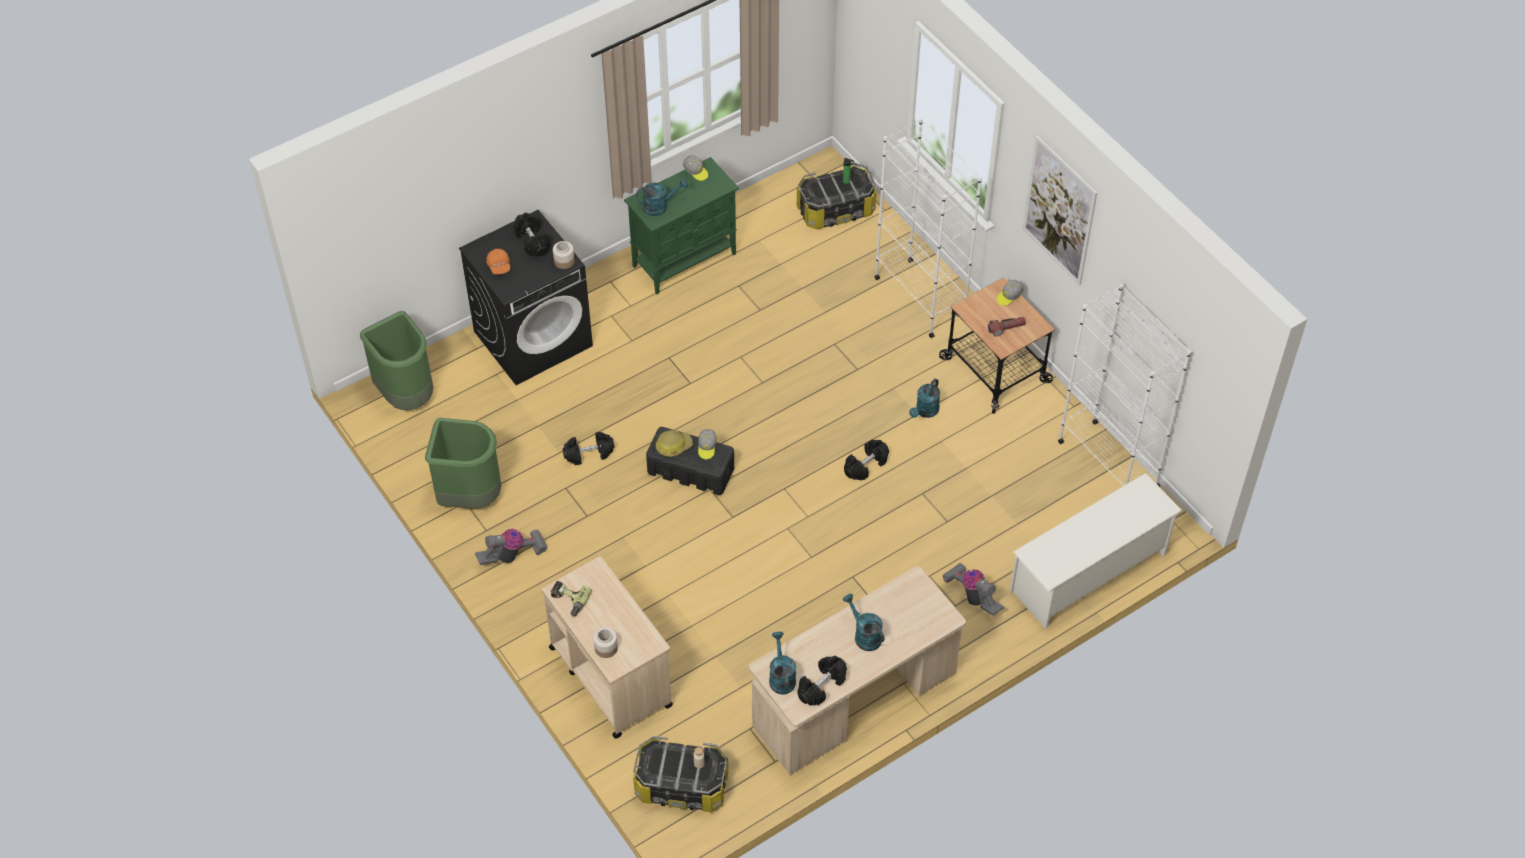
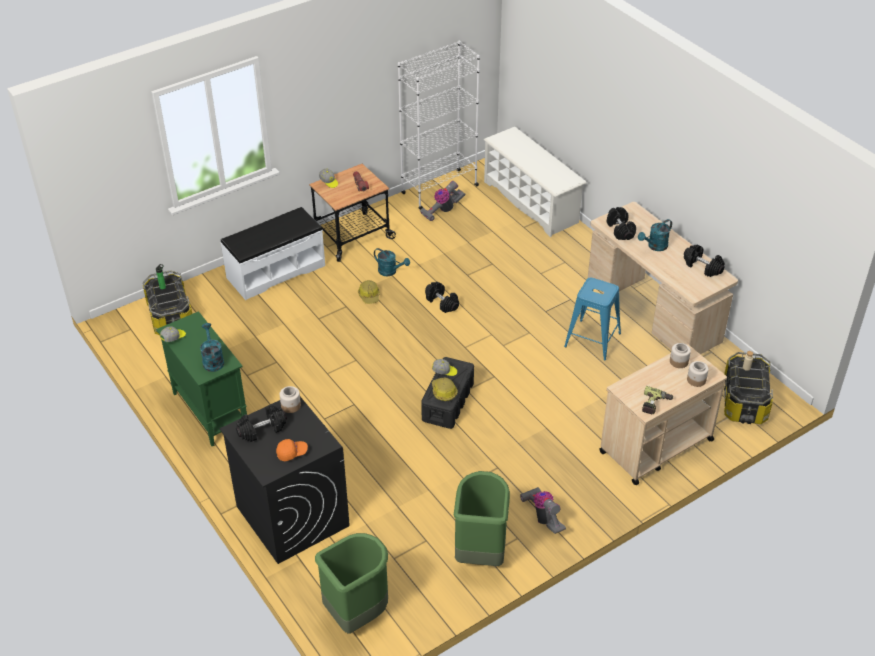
camera: 90 degrees left, 10 degrees down
black dumbbell [562,432,615,465] -> black dumbbell moved to [607,207,636,240]
turquoise watering can [769,632,796,695] -> none
white bookcase [874,118,982,338] -> white bench [220,207,325,300]
vacuum cleaner [943,563,1004,616] -> vacuum cleaner moved to [420,181,465,222]
picture [1023,136,1097,285] -> none
none -> hard hat [358,280,380,304]
none -> blue stool [564,277,621,361]
none -> jar [670,343,691,368]

